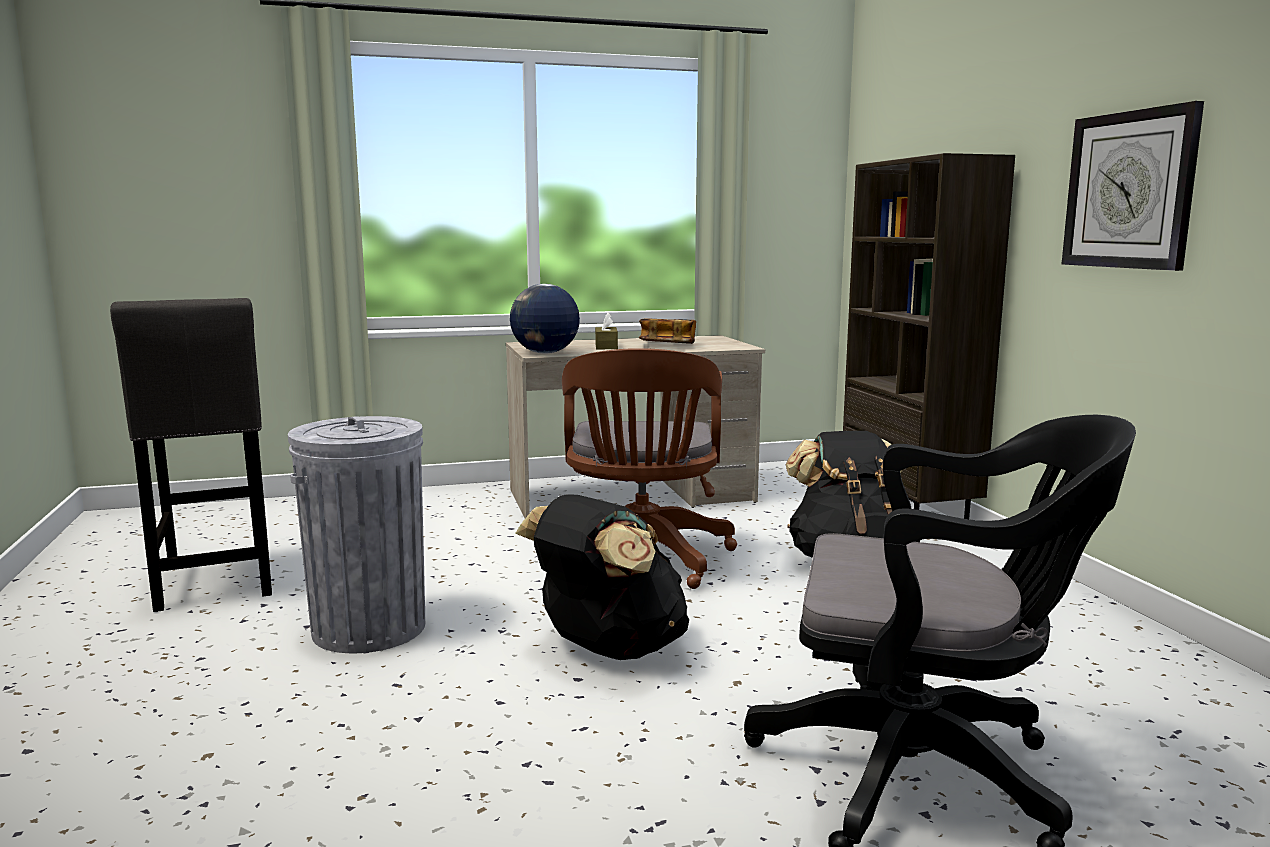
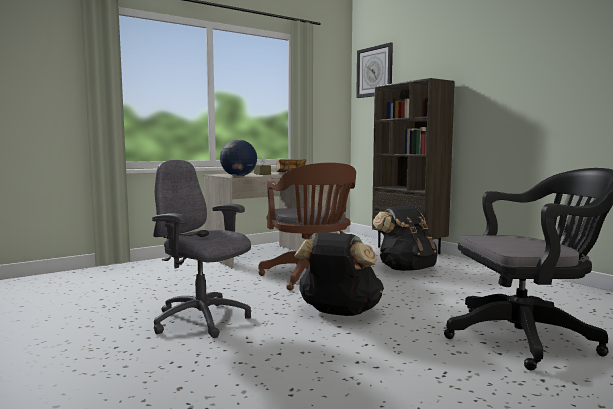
camera: 20 degrees left, 5 degrees down
grey stool [110,298,272,612] -> none
grey trash can [288,416,425,653] -> grey office chair [152,160,251,338]
wall clock [1062,101,1204,271] -> wall clock moved to [356,42,393,98]

